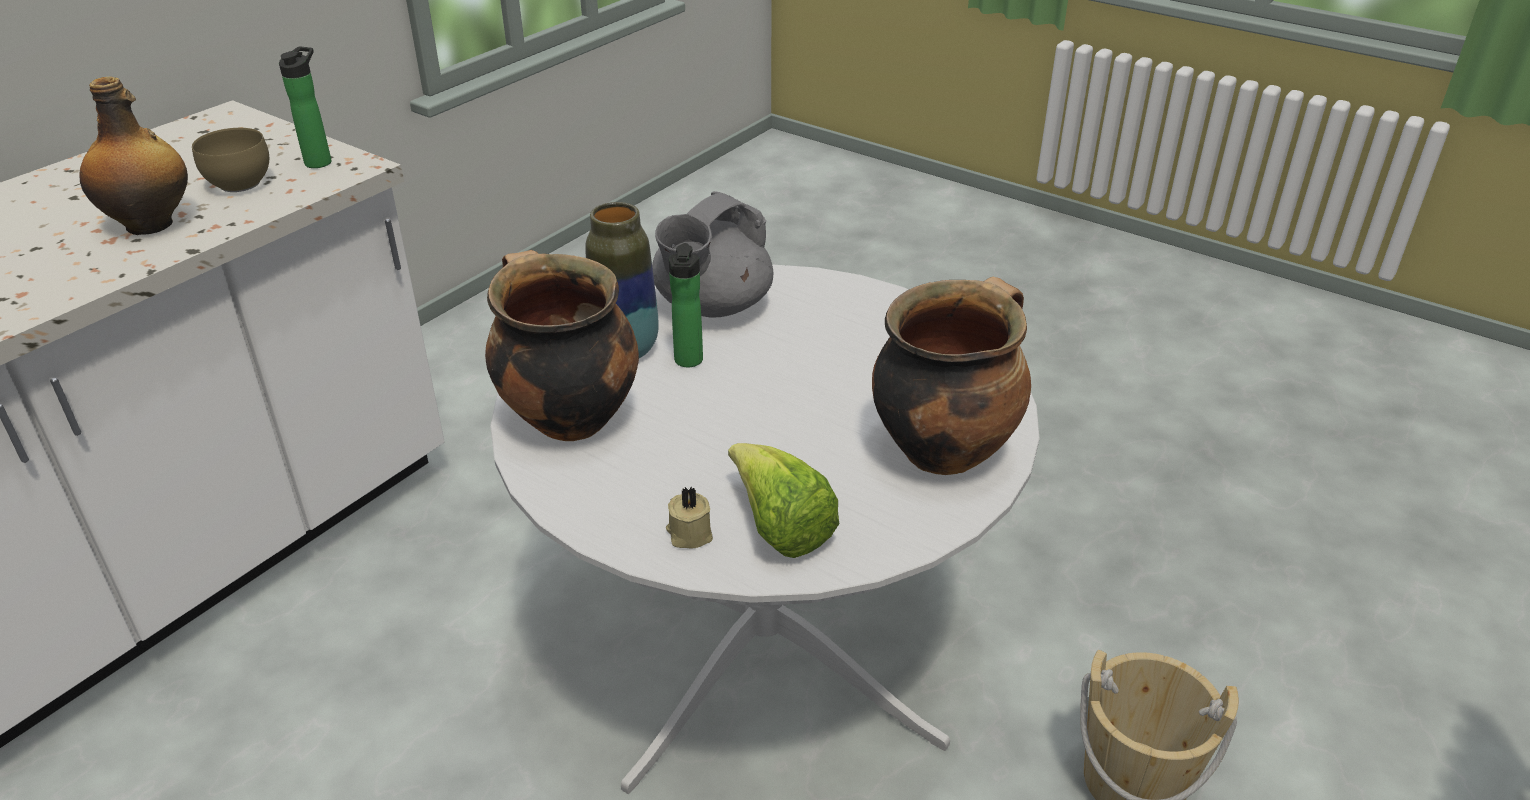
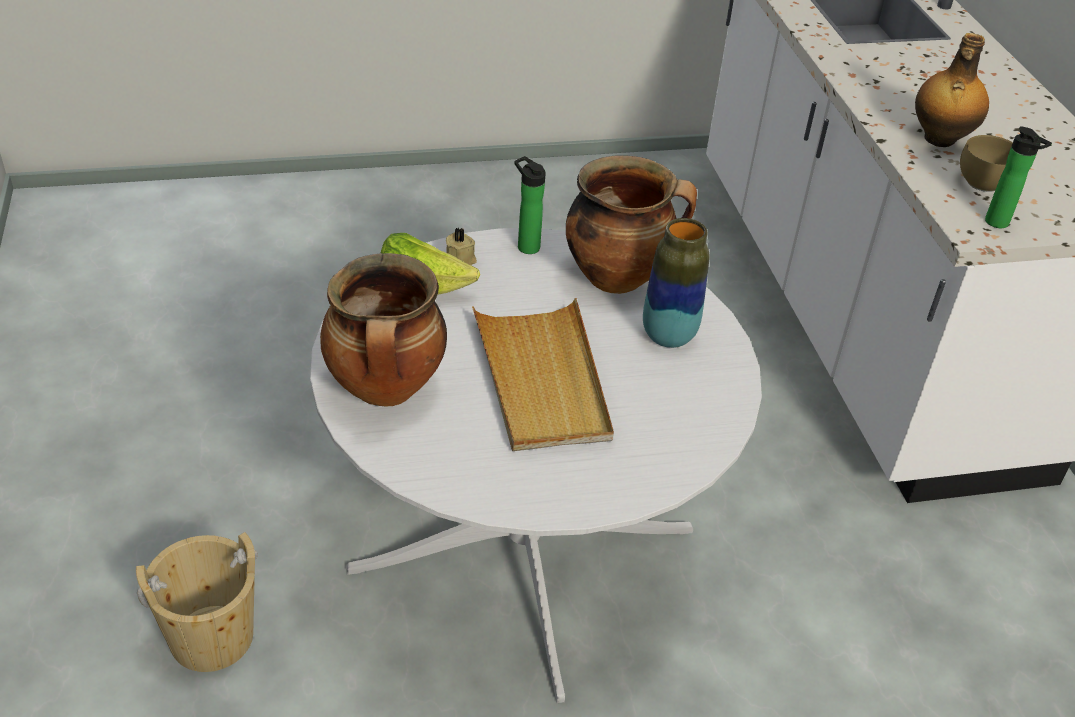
camera: 130 degrees right, 5 degrees up
grey teapot [652,191,773,318] -> none
bottle [669,243,703,367] -> bottle moved to [514,156,546,254]
none -> beige tray [472,298,614,451]

